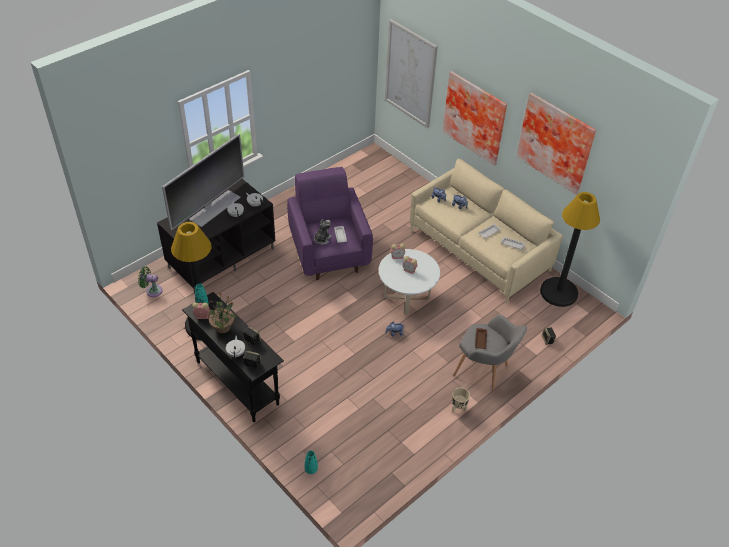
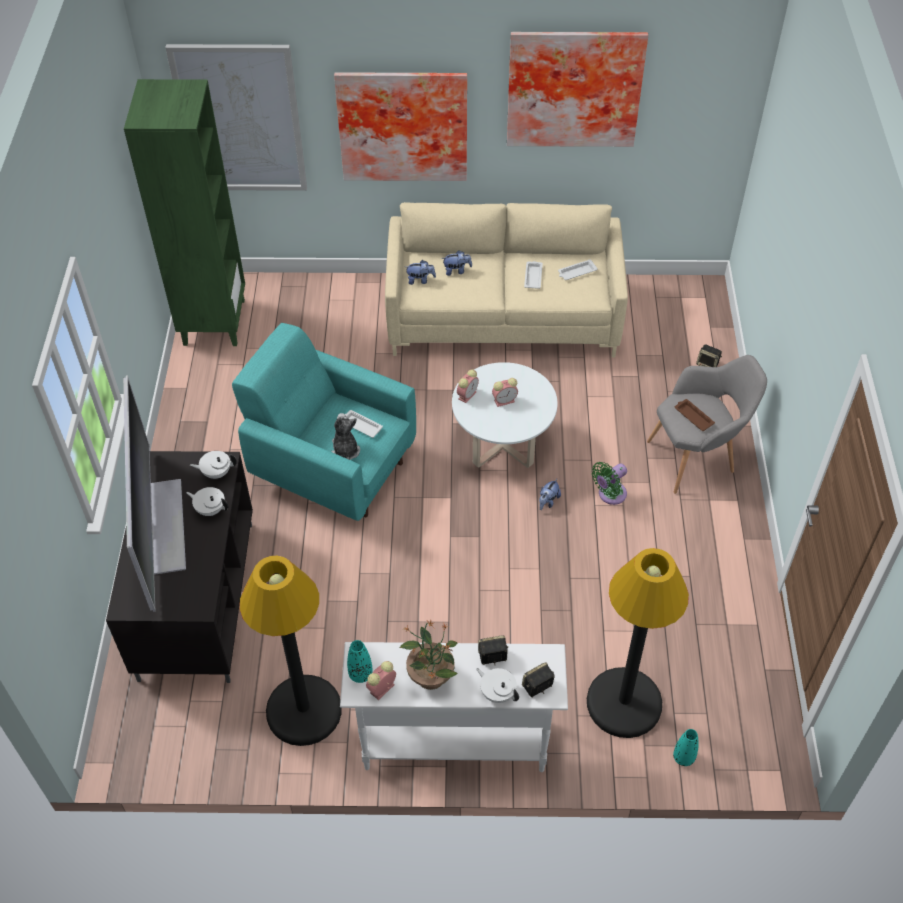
camera: 45 degrees left, 5 degrees up
green fan [138,266,163,297] -> green fan moved to [592,462,627,505]
black console table [182,292,284,422] -> white console table [340,642,568,772]
purple armchair [287,167,373,280] -> turquoise armchair [232,323,416,521]
beige planter [452,388,470,412] -> none
black floor lamp [540,192,600,307] -> black floor lamp moved to [587,548,689,738]
none -> green bookcase [124,79,245,346]

